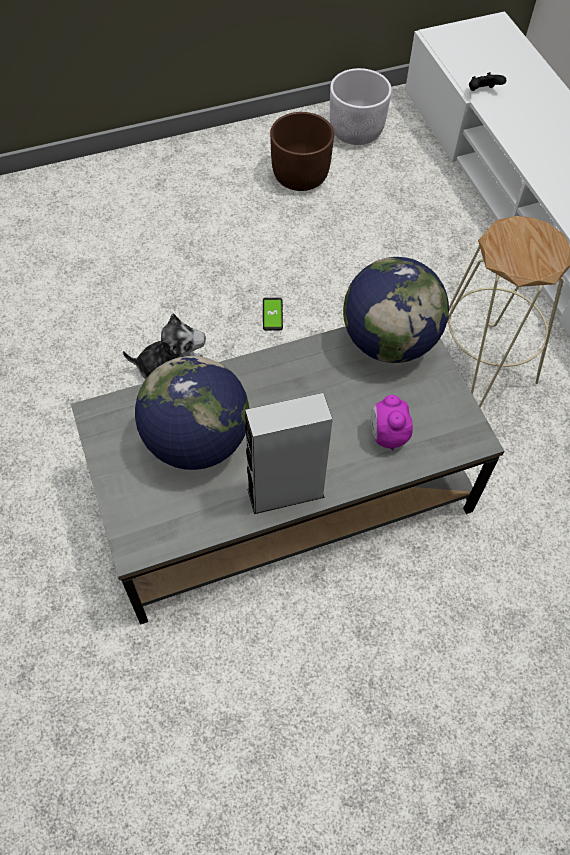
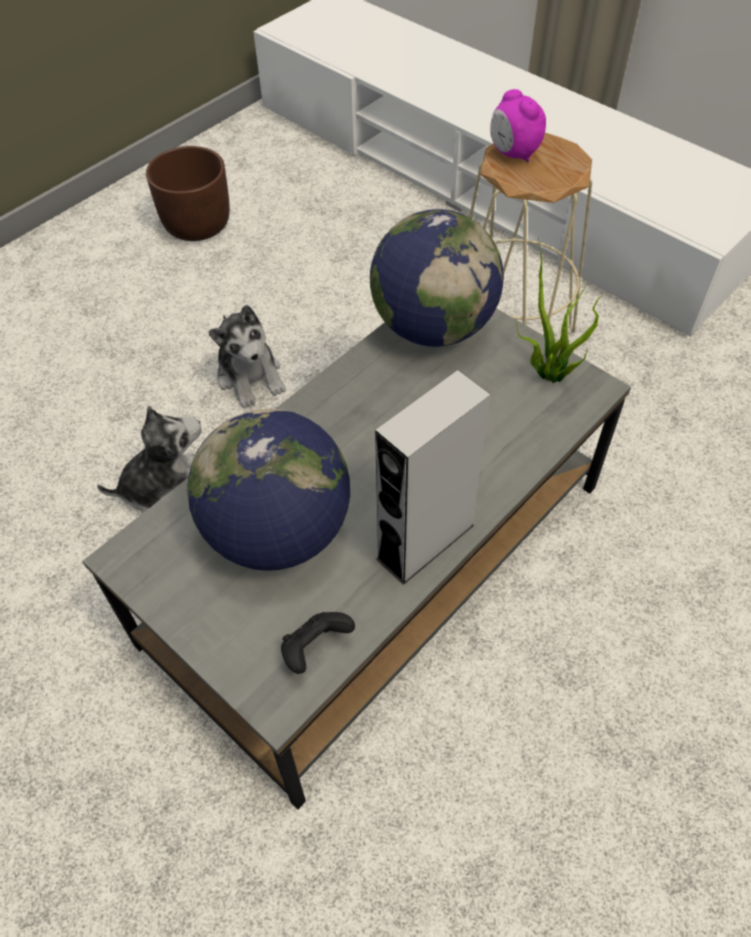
camera: 25 degrees left, 5 degrees down
phone [263,298,283,330] -> plush toy [208,305,286,408]
white planter [330,68,392,145] -> none
alarm clock [371,395,413,451] -> alarm clock moved to [490,89,546,162]
black game controller [469,72,506,91] -> black game controller moved to [281,612,355,674]
none -> potted plant [516,237,602,383]

